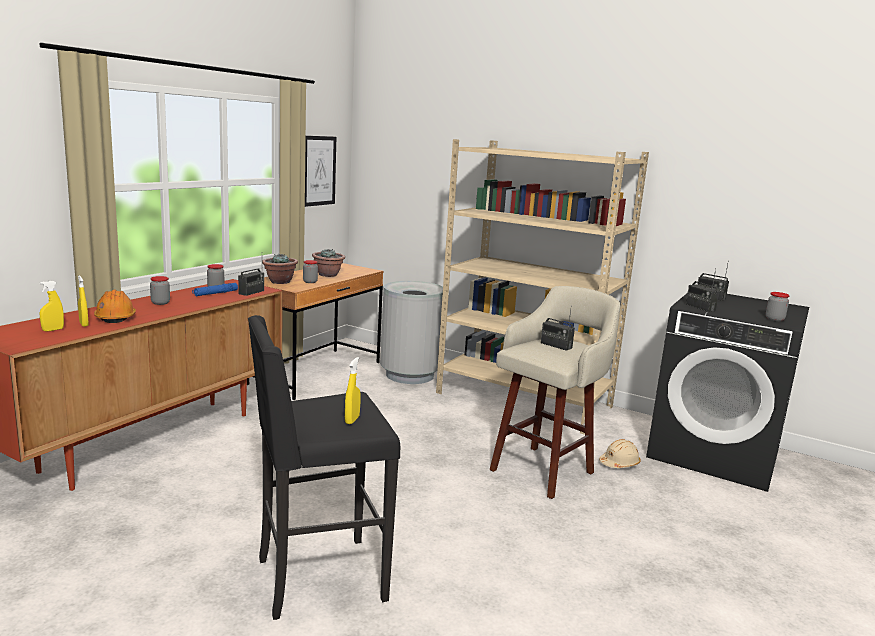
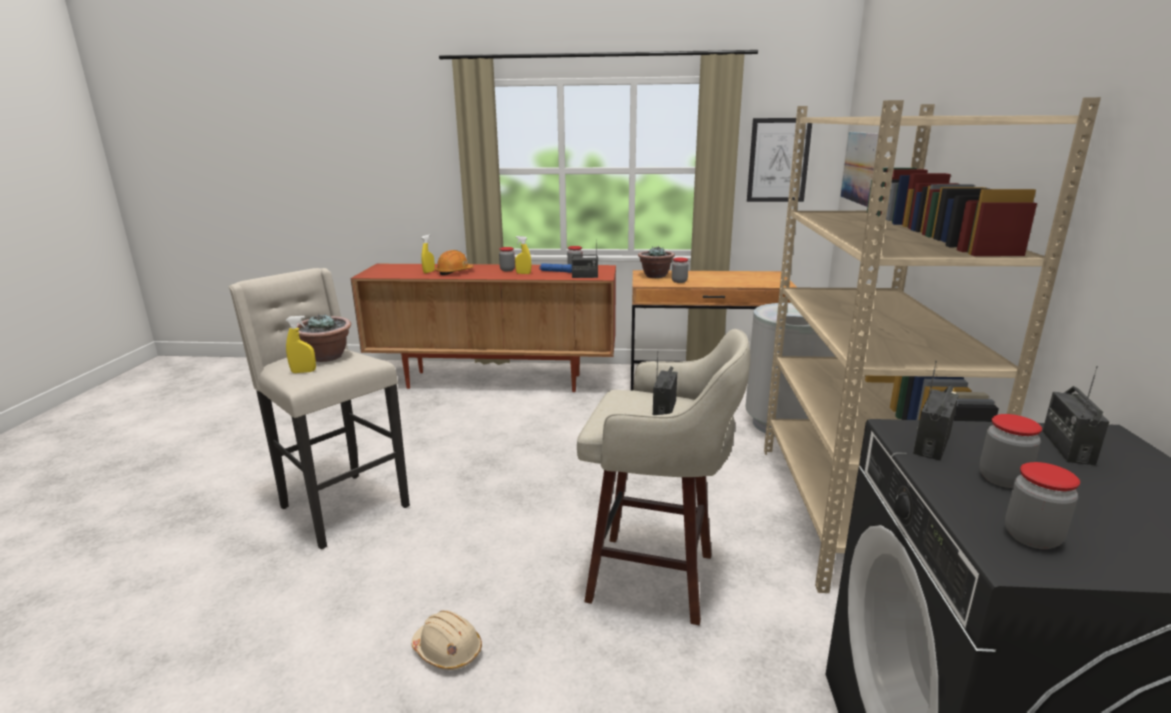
camera: 65 degrees right, 5 degrees up
yellow spray bottle [39,281,64,332] -> yellow spray bottle moved to [515,236,531,274]
black stool [248,315,400,620] -> beige stool [229,268,410,550]
potted plant [312,249,345,277] -> potted plant moved to [297,314,351,362]
beige hard hat [599,439,641,468] -> beige hard hat moved to [411,610,482,670]
none -> picture [841,132,878,207]
none -> jar [979,414,1042,488]

